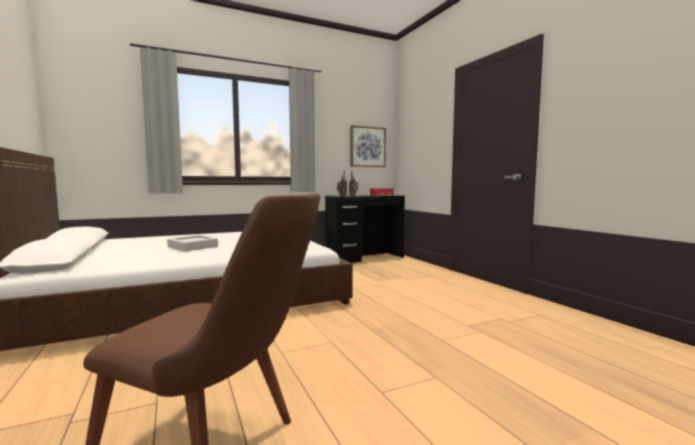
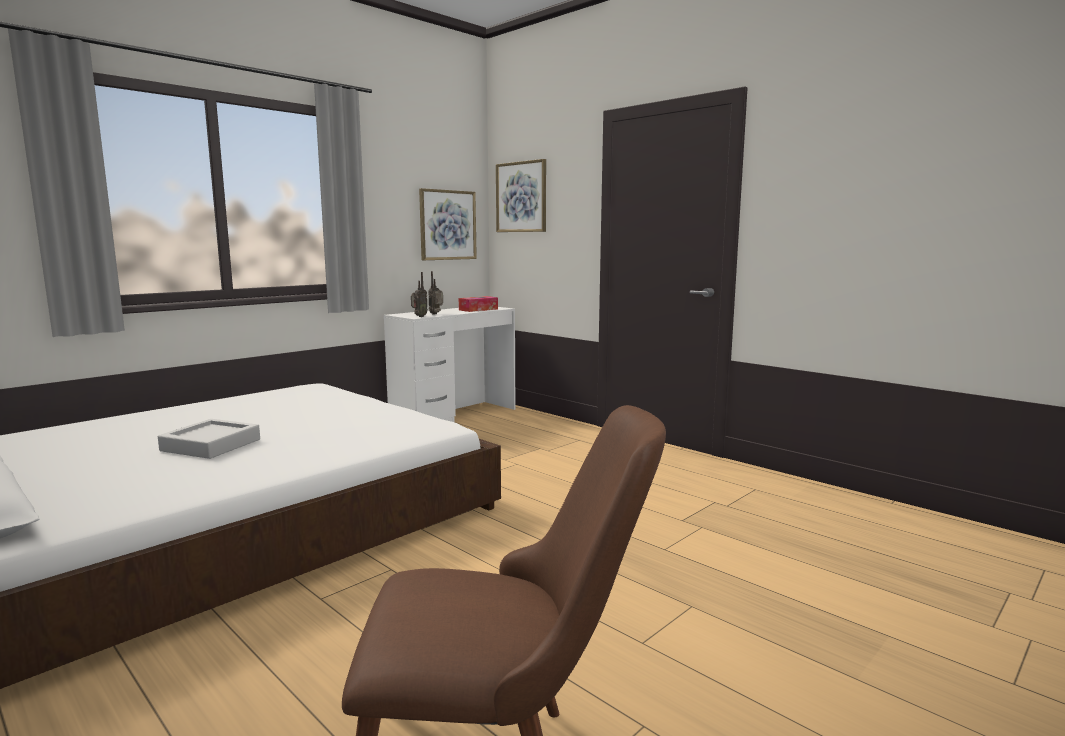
camera: 20 degrees left, 5 degrees up
black desk [325,195,405,263] -> white desk [384,307,515,422]
none -> picture [496,159,546,232]

